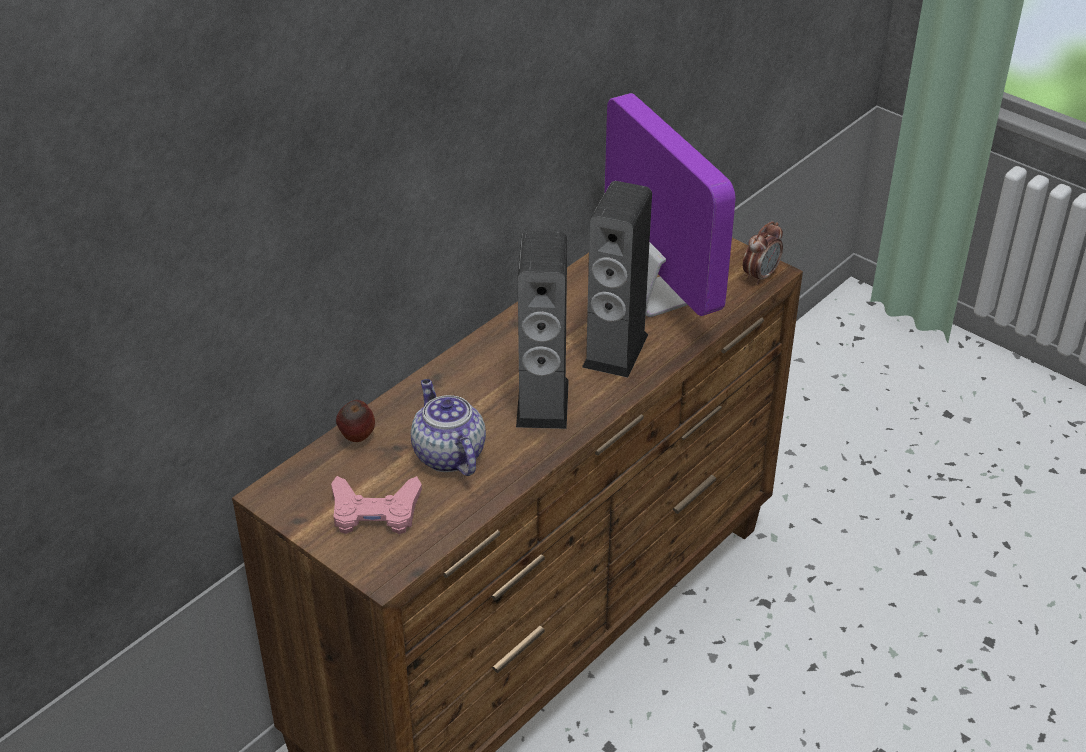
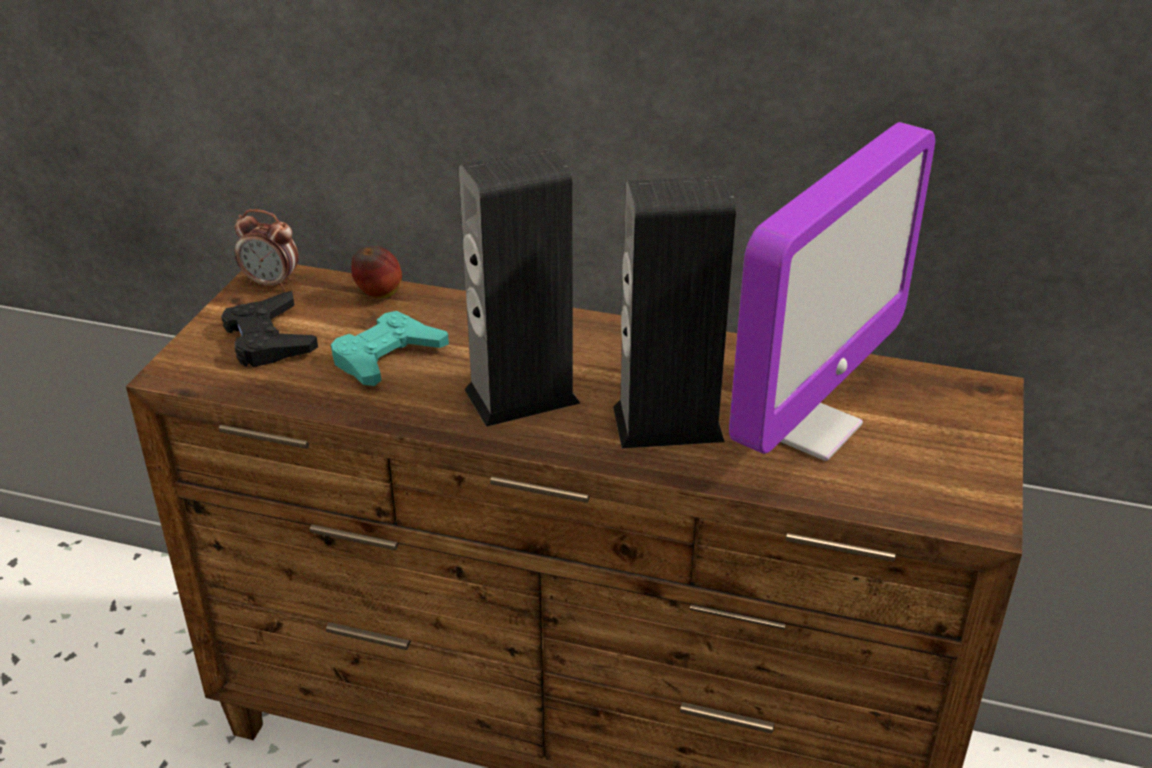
camera: 65 degrees right, 5 degrees down
pink game controller [331,476,422,534] -> black game controller [221,291,318,367]
teapot [411,379,486,476] -> turquoise game controller [331,311,449,386]
alarm clock [743,221,783,285] -> alarm clock moved to [235,209,298,290]

